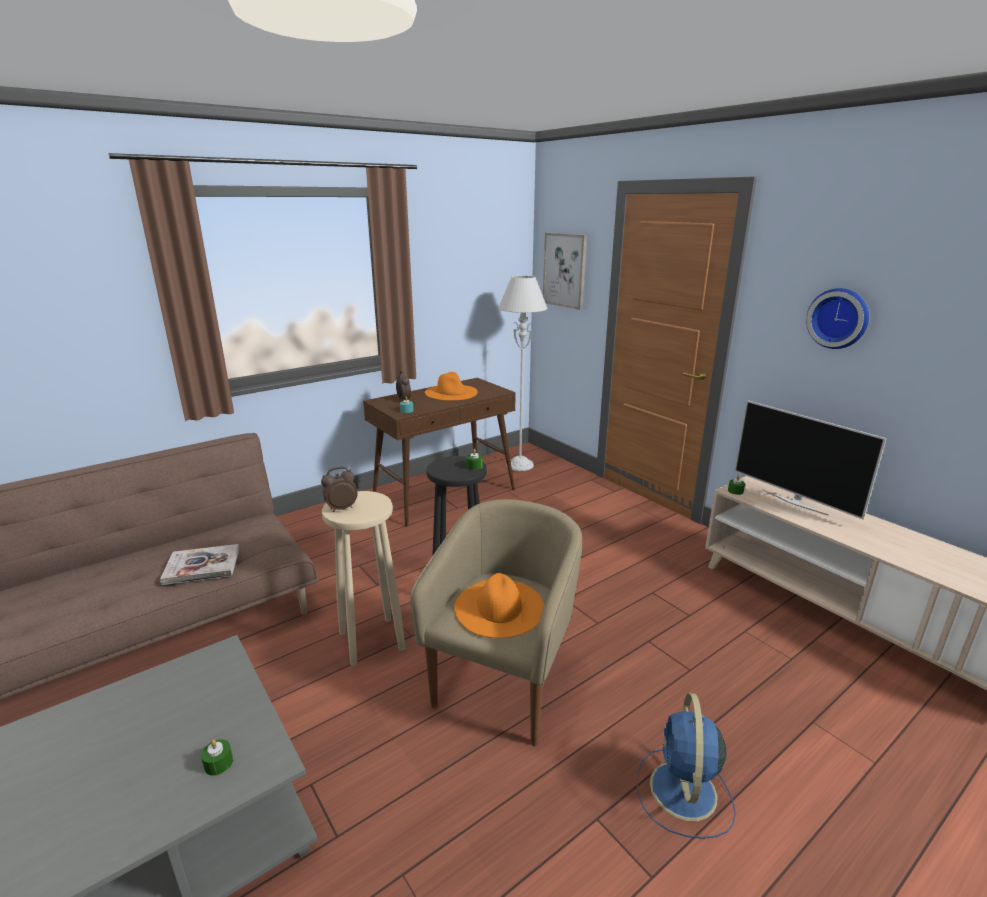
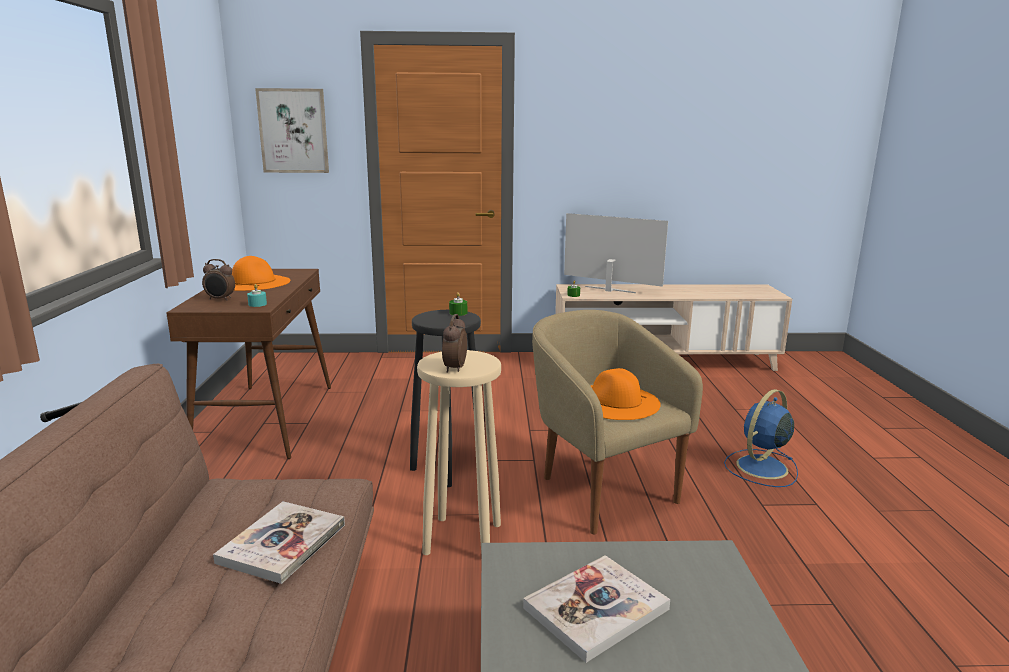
camera: 55 degrees left, 5 degrees down
green candle [201,739,233,775] -> none
grey floor lamp [498,275,548,471] -> none
blue fan [637,693,736,839] -> blue fan turned 90 degrees clockwise [724,389,798,487]
television [734,400,887,520] -> television turned 150 degrees counterclockwise [564,213,668,293]
wall clock [806,288,869,349] -> none
none -> book [523,555,670,663]

